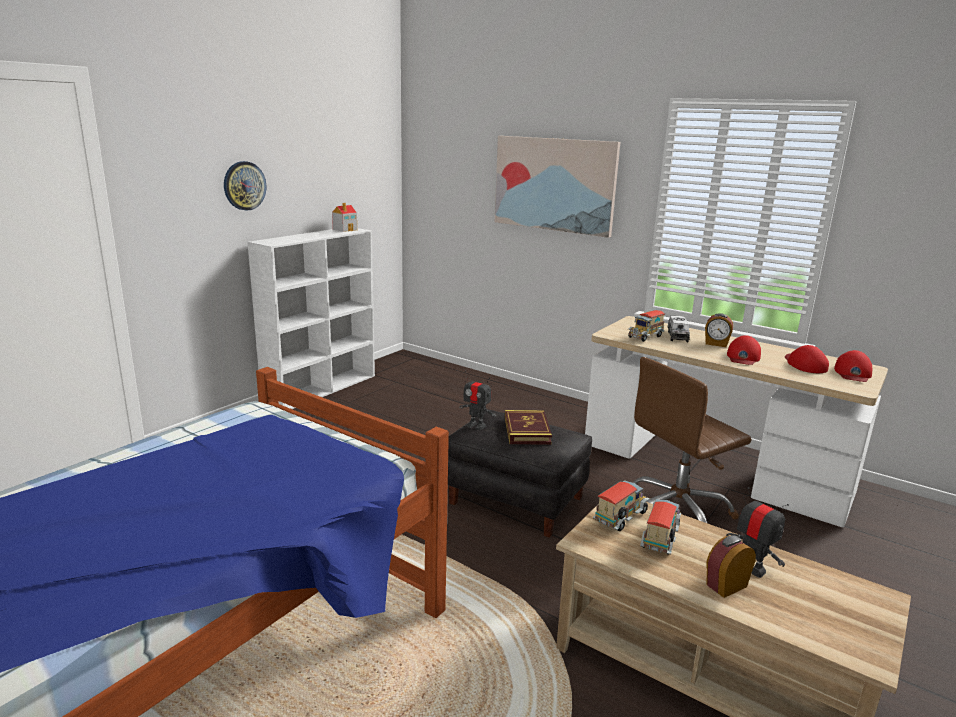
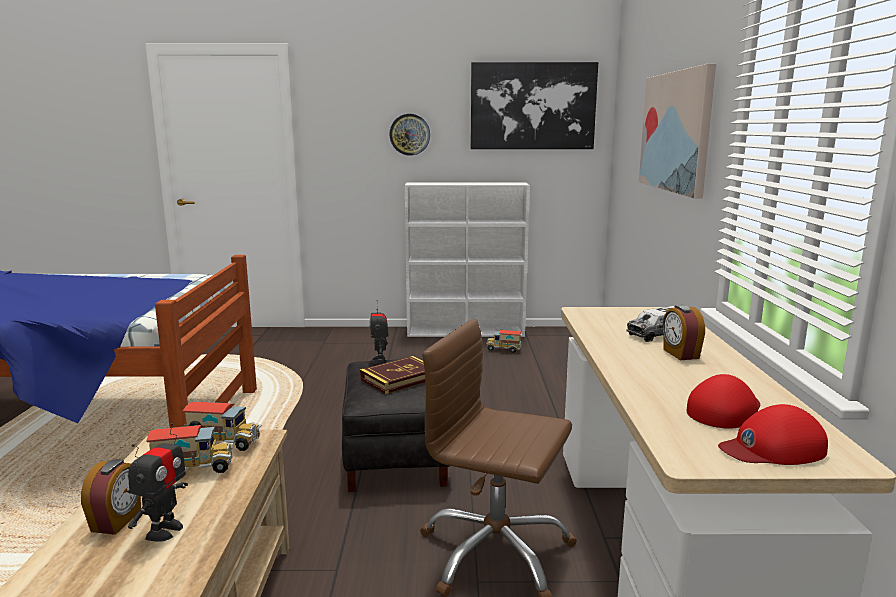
camera: 55 degrees right, 5 degrees down
toy house [332,203,357,232] -> none
toy truck [628,310,665,342] -> toy truck moved to [486,330,521,353]
alarm clock [706,535,756,598] -> alarm clock turned 75 degrees clockwise [81,459,141,535]
red cap [727,335,761,365] -> none
none -> picture [471,62,598,149]

